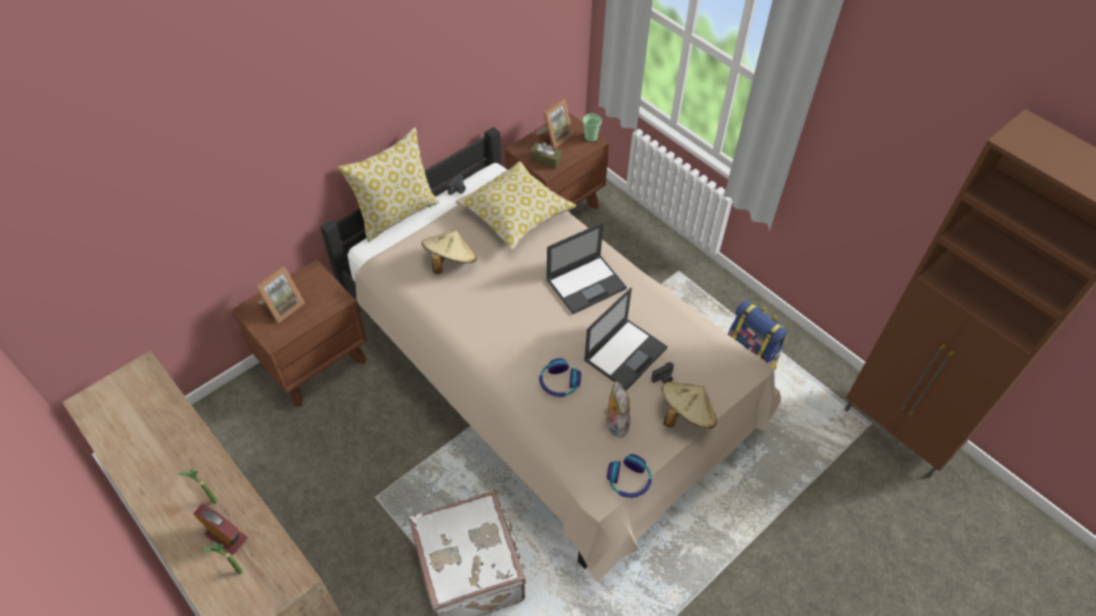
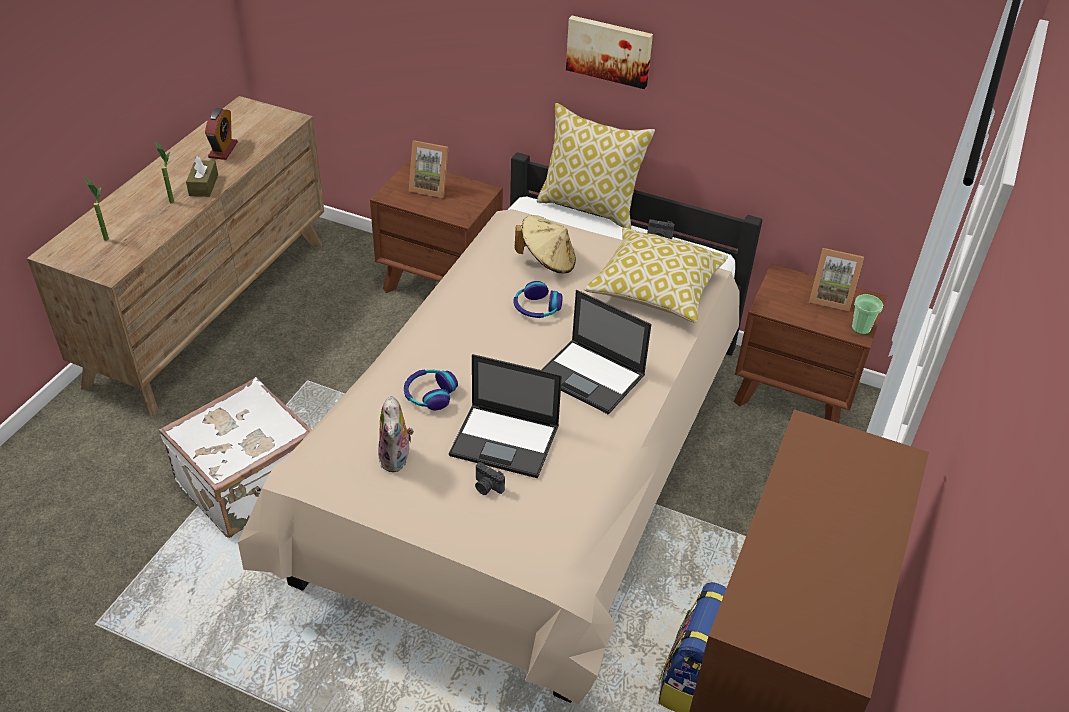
camera: 65 degrees right, 10 degrees down
alarm clock [193,504,248,555] -> alarm clock moved to [205,108,238,160]
brown tissue box [529,142,562,169] -> brown tissue box moved to [186,156,218,197]
plush toy [604,381,630,438] -> plush toy turned 120 degrees clockwise [378,396,414,472]
headphones [607,454,652,498] -> headphones moved to [513,281,563,318]
beige hat [661,382,717,429] -> none
none -> picture [566,16,653,89]

